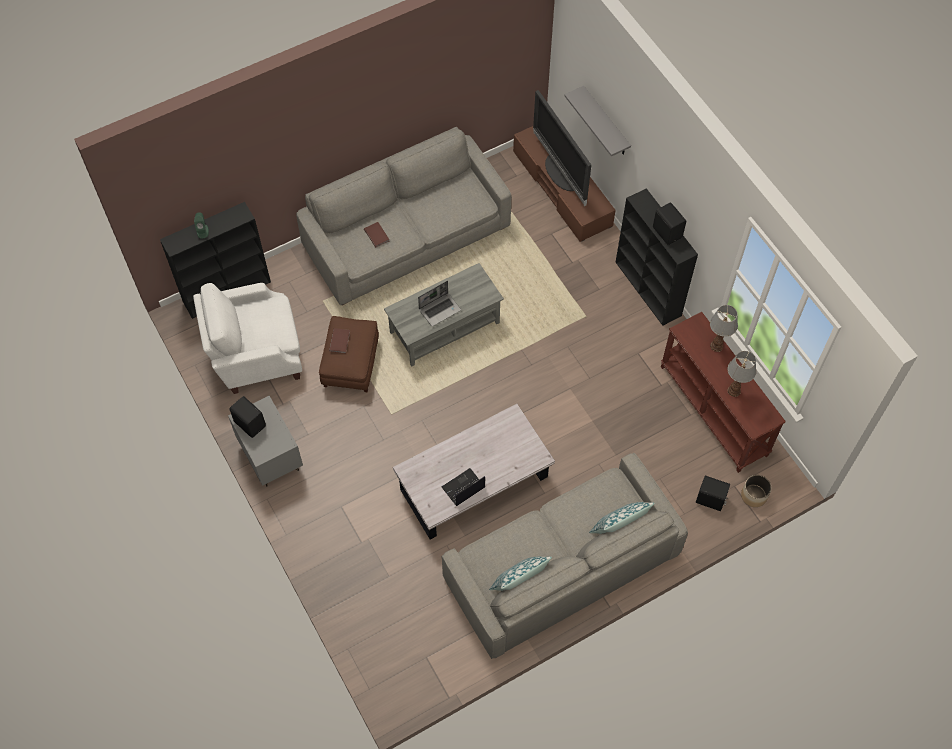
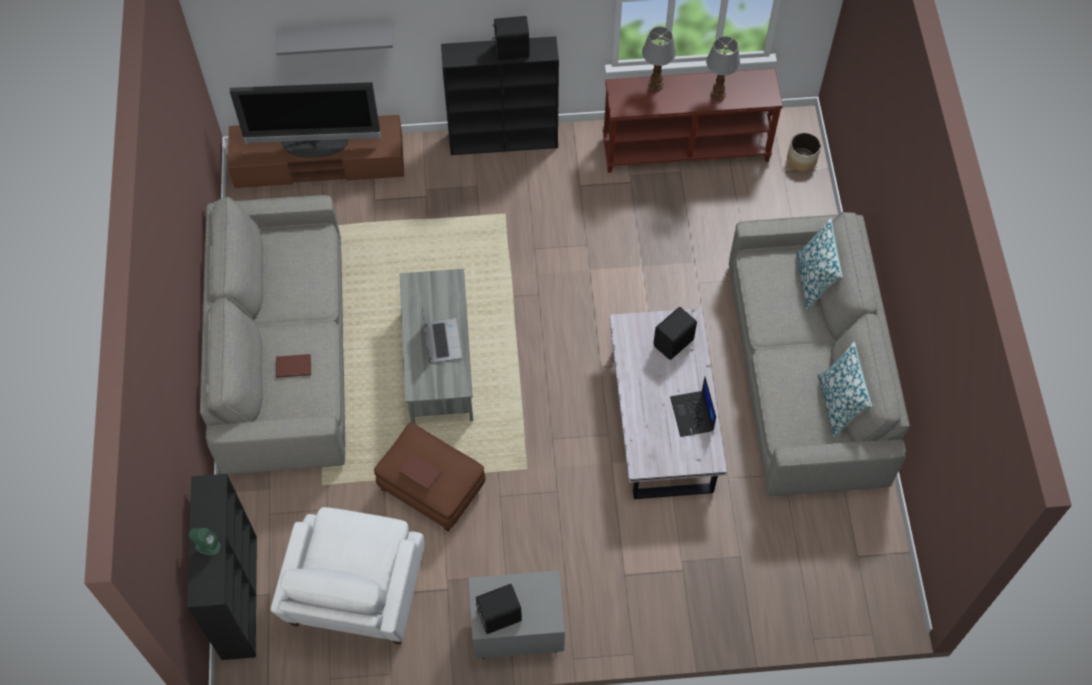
camera: 65 degrees left, 0 degrees up
black speaker [696,476,730,511] -> black speaker moved to [653,307,697,360]

